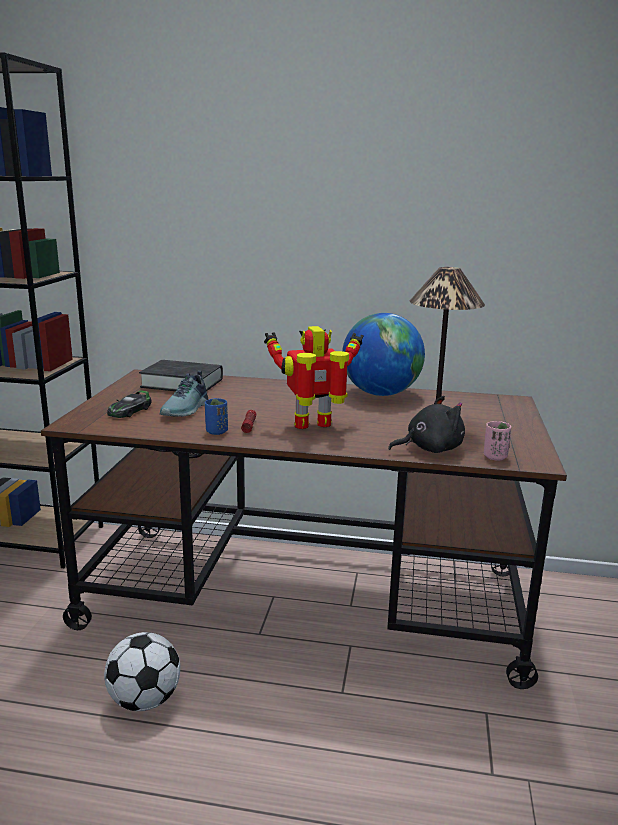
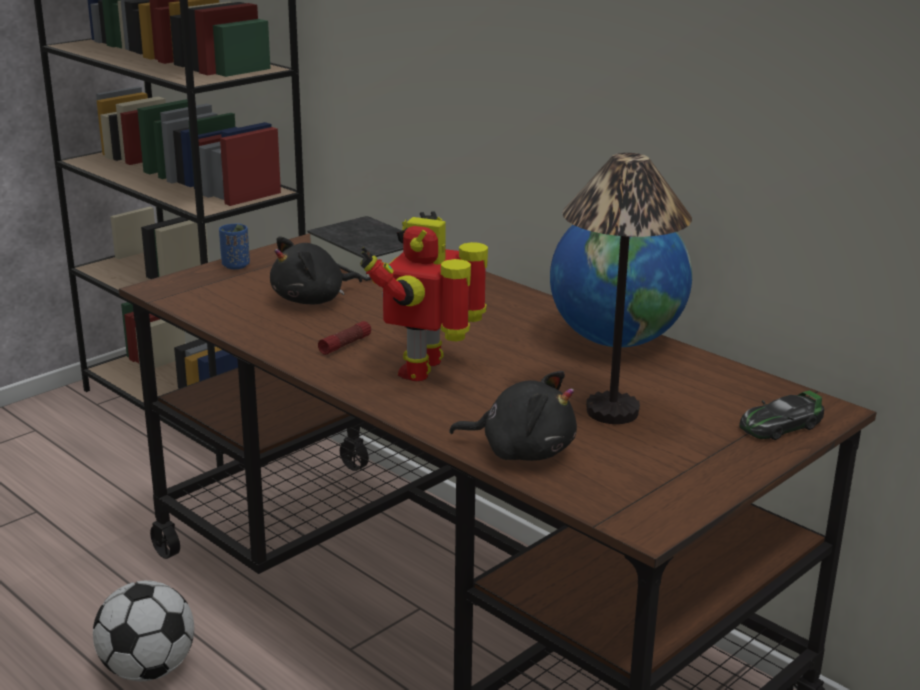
camera: 35 degrees right, 5 degrees up
toy car [107,390,152,418] -> toy car moved to [739,390,824,440]
shoe [160,371,208,417] -> black plush toy [270,236,362,304]
blue cup [205,398,228,435] -> blue cup moved to [219,224,250,269]
toy robot [264,326,364,429] -> toy robot turned 90 degrees counterclockwise [360,212,488,381]
pink cup [484,421,511,461] -> none

